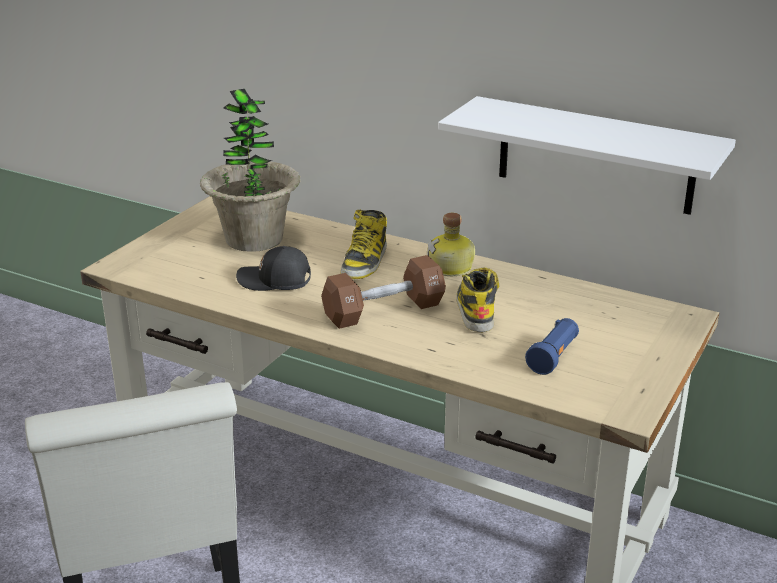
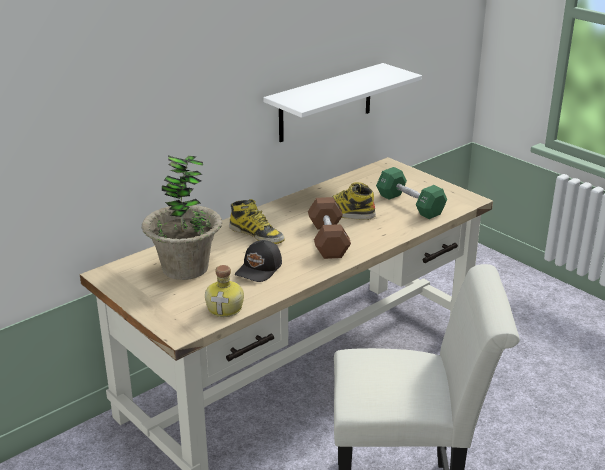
camera: 70 degrees left, 0 degrees up
bottle [427,213,475,276] -> bottle moved to [205,265,244,317]
blue flashlight [525,318,579,375] -> green dumbbell [376,167,447,219]

